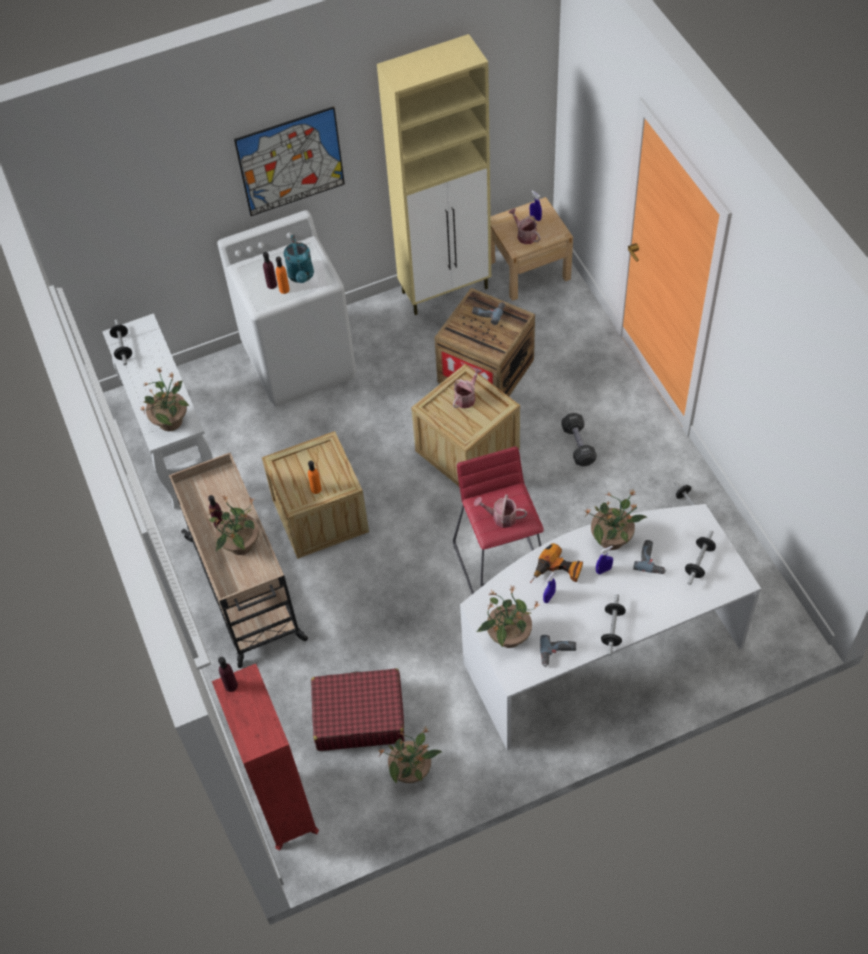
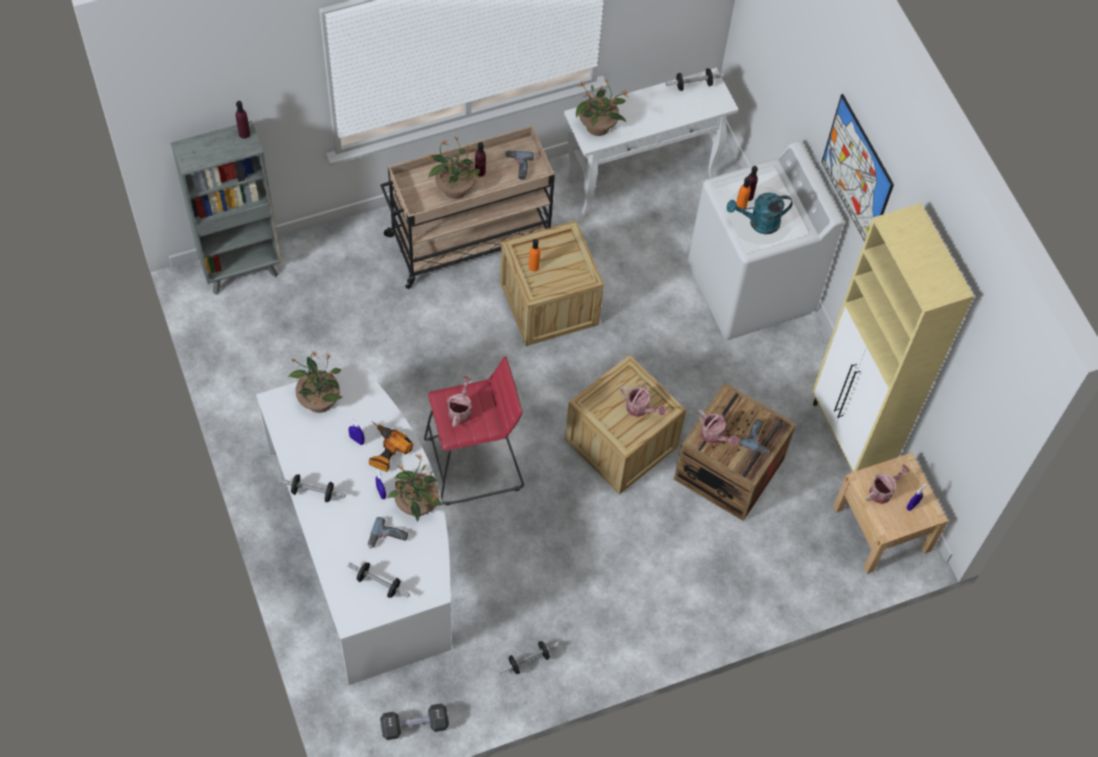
camera: 85 degrees right, 5 degrees up
red bookcase [212,664,319,850] -> grey bookcase [171,120,282,295]
red suitcase [311,668,405,751] -> none
potted plant [378,727,442,783] -> none
power drill [540,635,576,667] -> power drill moved to [504,151,534,180]
black dumbbell [561,413,597,466] -> black dumbbell moved to [380,703,449,740]
none -> watering can [697,410,738,446]

